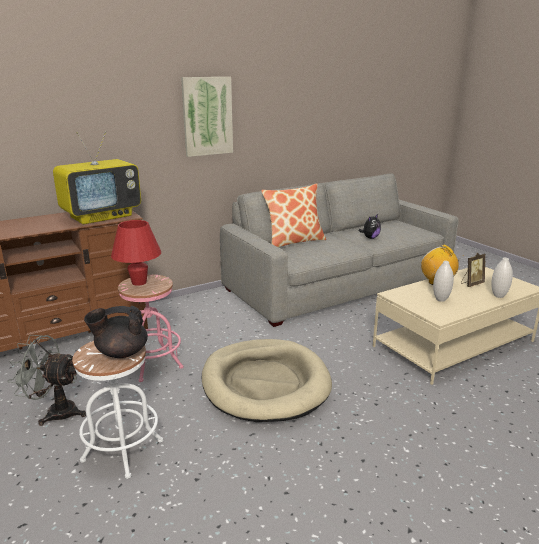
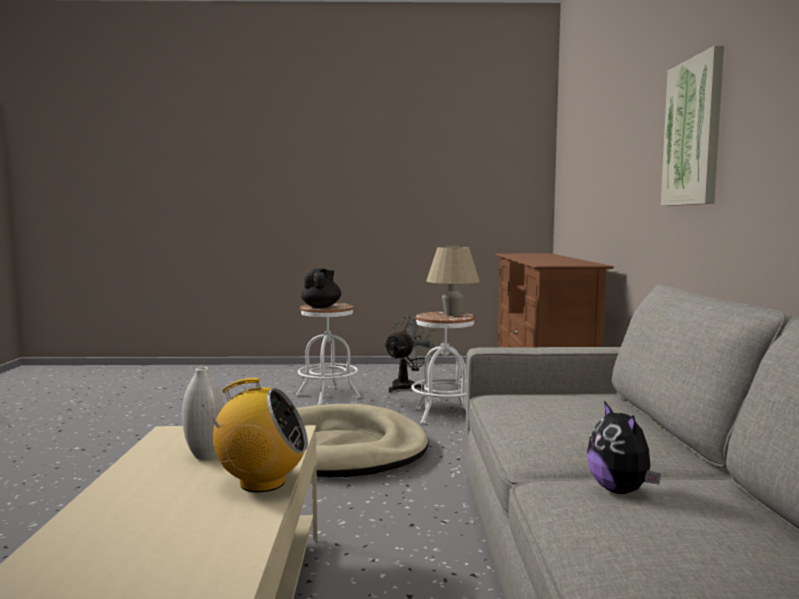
camera: 120 degrees right, 15 degrees down
television [53,131,141,224] -> none
red table lamp [111,220,161,286] -> beige table lamp [426,247,480,316]
pink stool [118,275,183,382] -> white stool [411,312,475,424]
pillow [261,183,326,247] -> none
picture frame [461,253,485,287] -> none
white vase [491,258,513,298] -> none

